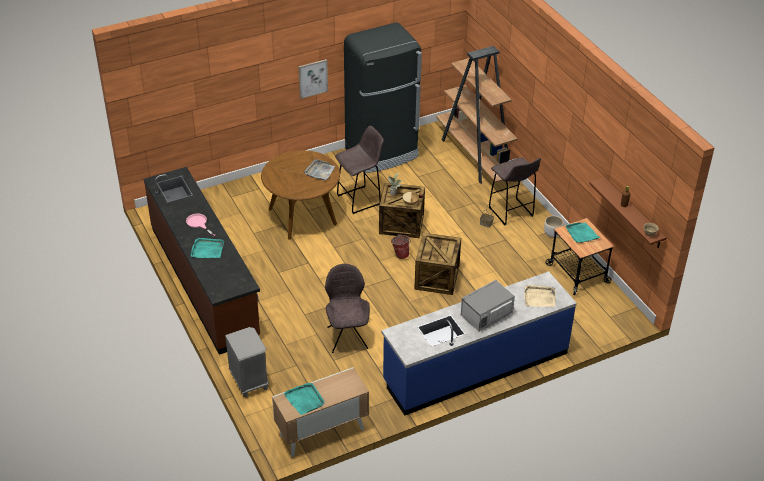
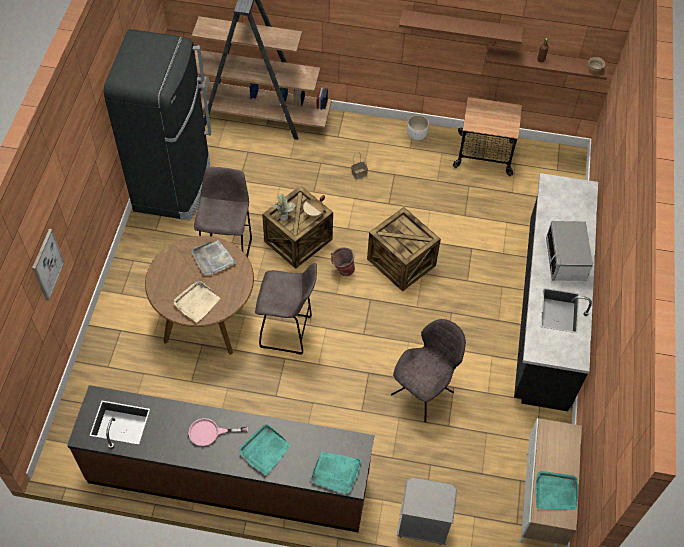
camera: 55 degrees left, 15 degrees up
picture [298,59,328,99] -> picture moved to [32,229,65,301]
grey chair [325,264,370,353] -> grey chair turned 105 degrees clockwise [391,319,466,422]
blue counter [382,271,577,416] -> black counter [514,173,598,411]
grey stool [489,158,541,226] -> grey stool moved to [255,263,317,355]
beige tray [524,285,556,307] -> beige tray moved to [174,281,220,323]
turquoise tray [566,223,600,243] -> turquoise tray moved to [310,452,362,494]
none -> brown shelf [399,10,523,44]

